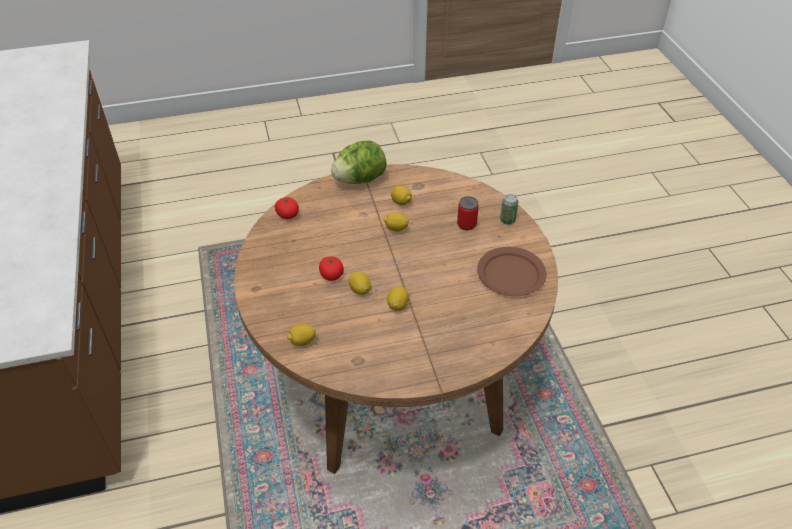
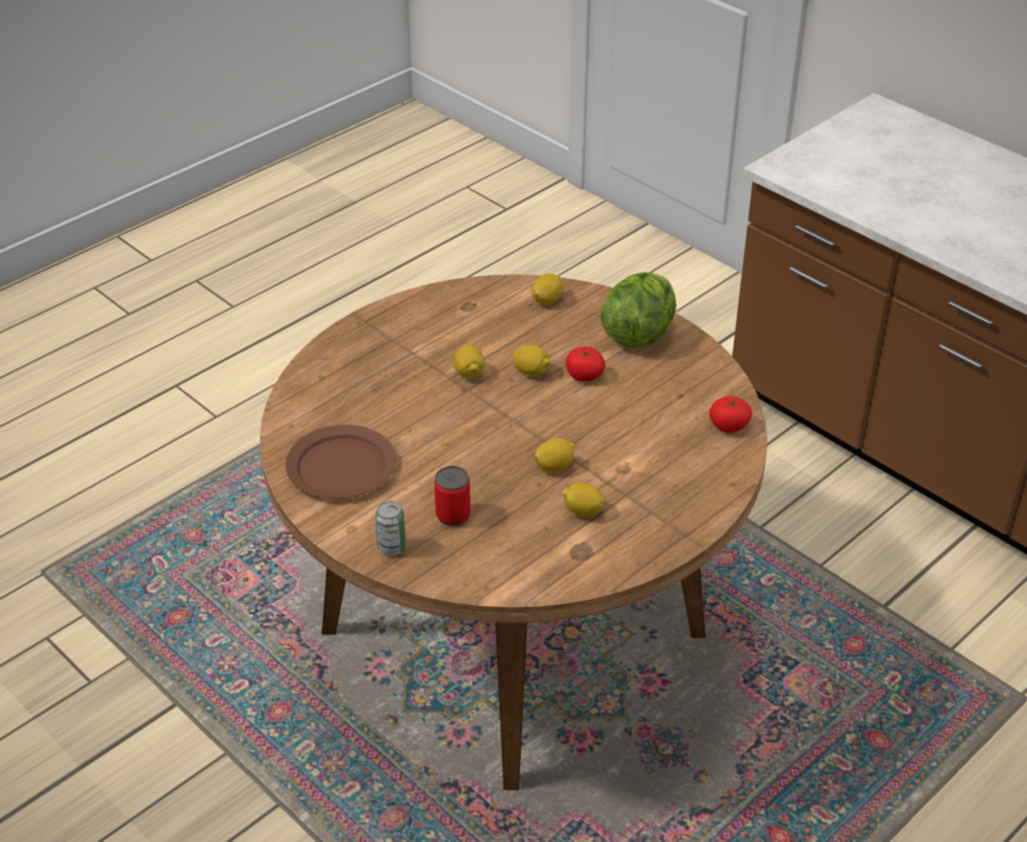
camera: 150 degrees right, 5 degrees down
lettuce [331,141,386,184] -> lettuce moved to [600,272,676,348]

